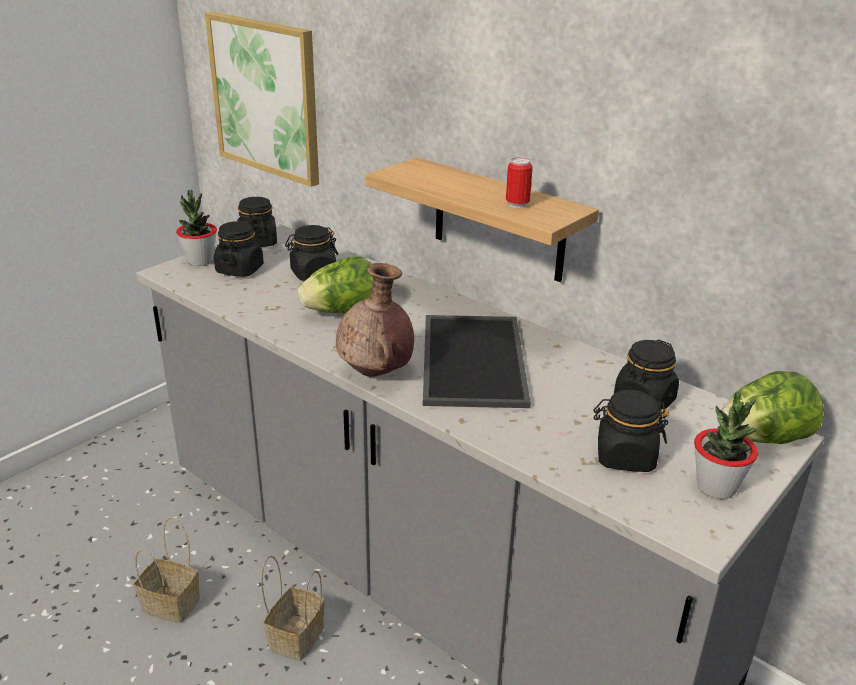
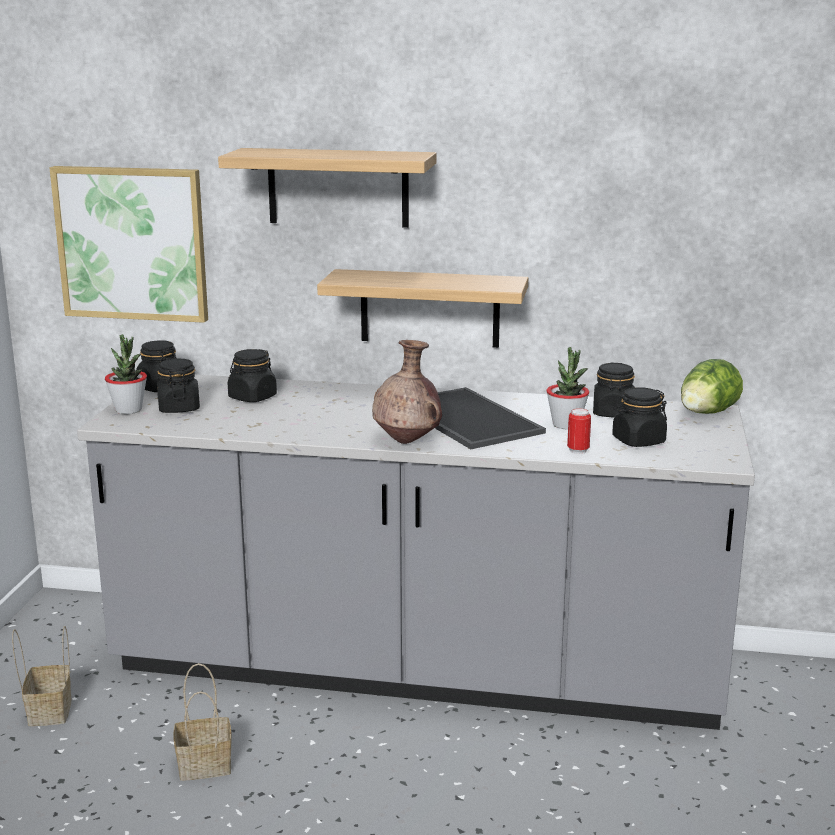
camera: 30 degrees left, 10 degrees down
basket [261,555,325,661] -> basket moved to [12,626,72,726]
lettuce [298,256,373,314] -> none
can [506,158,533,208] -> can moved to [567,408,591,454]
potted plant [694,392,758,499] -> potted plant moved to [546,347,589,429]
none -> shelf [218,148,437,228]

